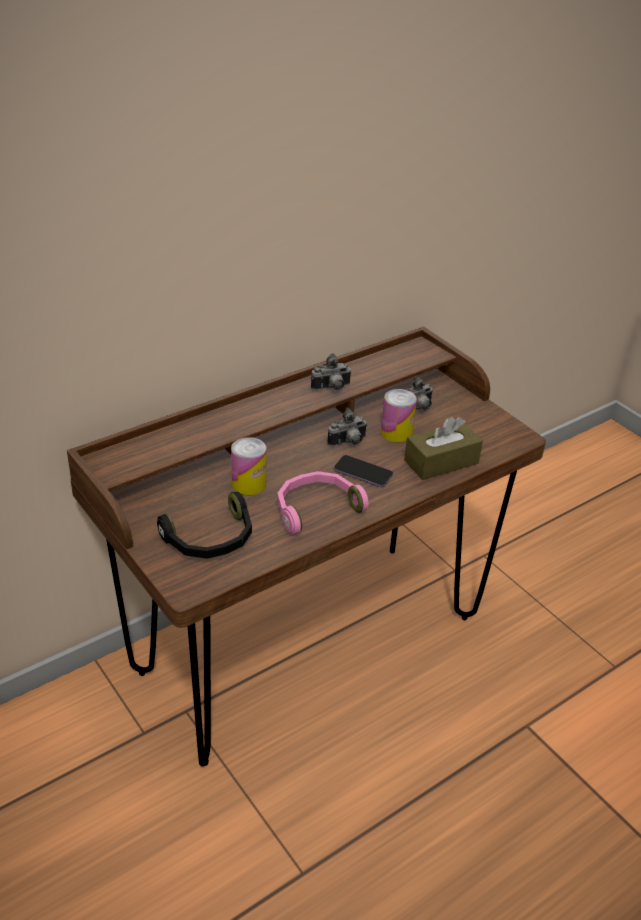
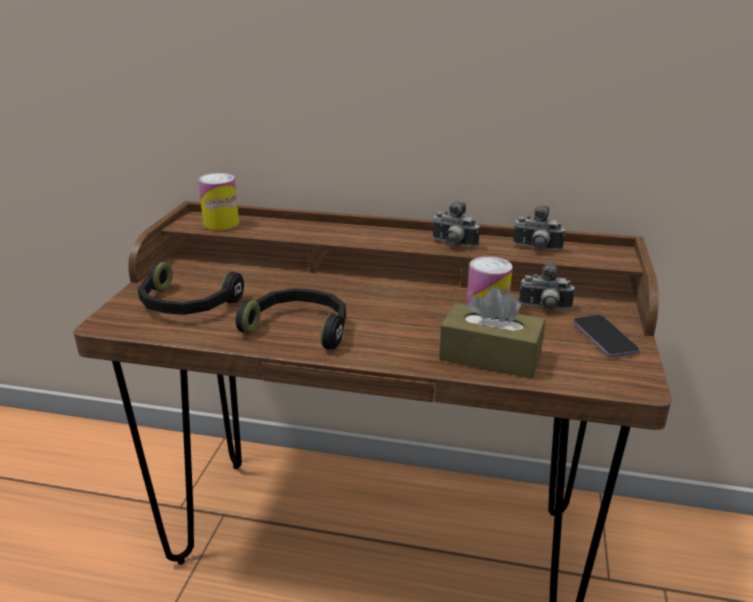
camera: 50 degrees right, 10 degrees down
can [231,437,267,495] -> can moved to [198,173,239,230]
pink headphones [277,471,368,535] -> black headphones [236,288,346,349]
camera [327,408,368,446] -> camera moved to [513,205,565,251]
phone [334,455,393,487] -> phone moved to [573,315,640,357]

